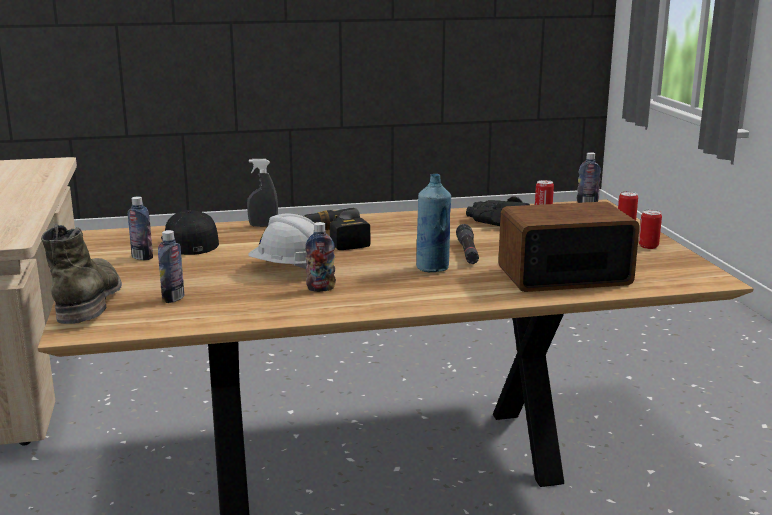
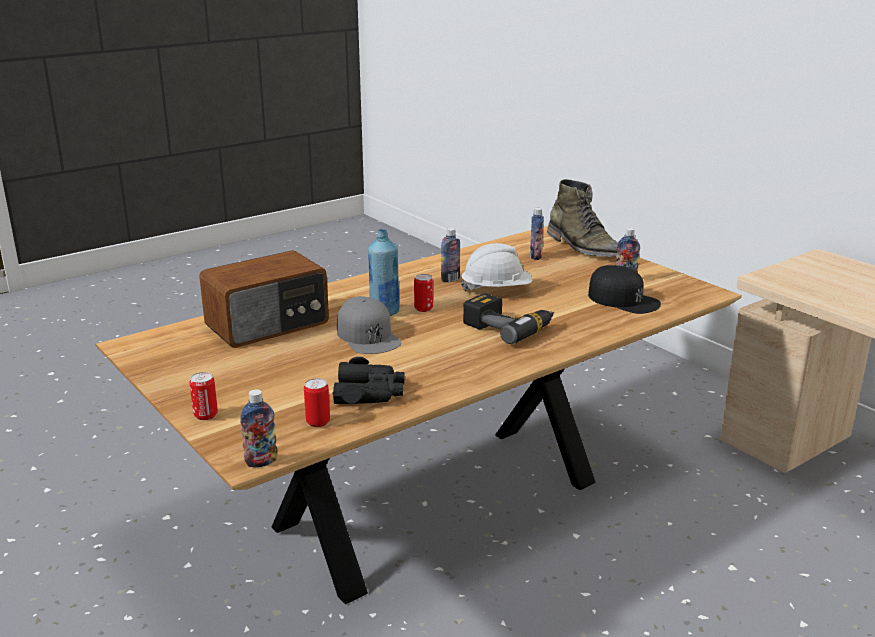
camera: 155 degrees right, 5 degrees up
grey spray bottle [247,159,278,227] -> none
black flashlight [456,224,479,264] -> grey cap [337,296,401,354]
can [639,210,662,249] -> can moved to [414,274,433,312]

